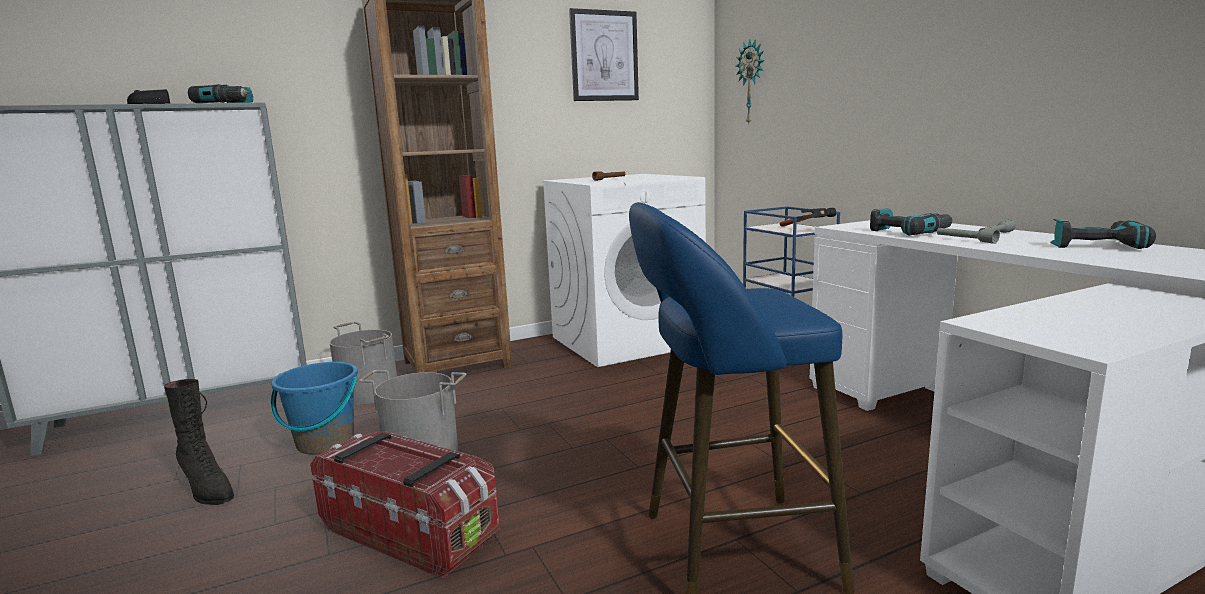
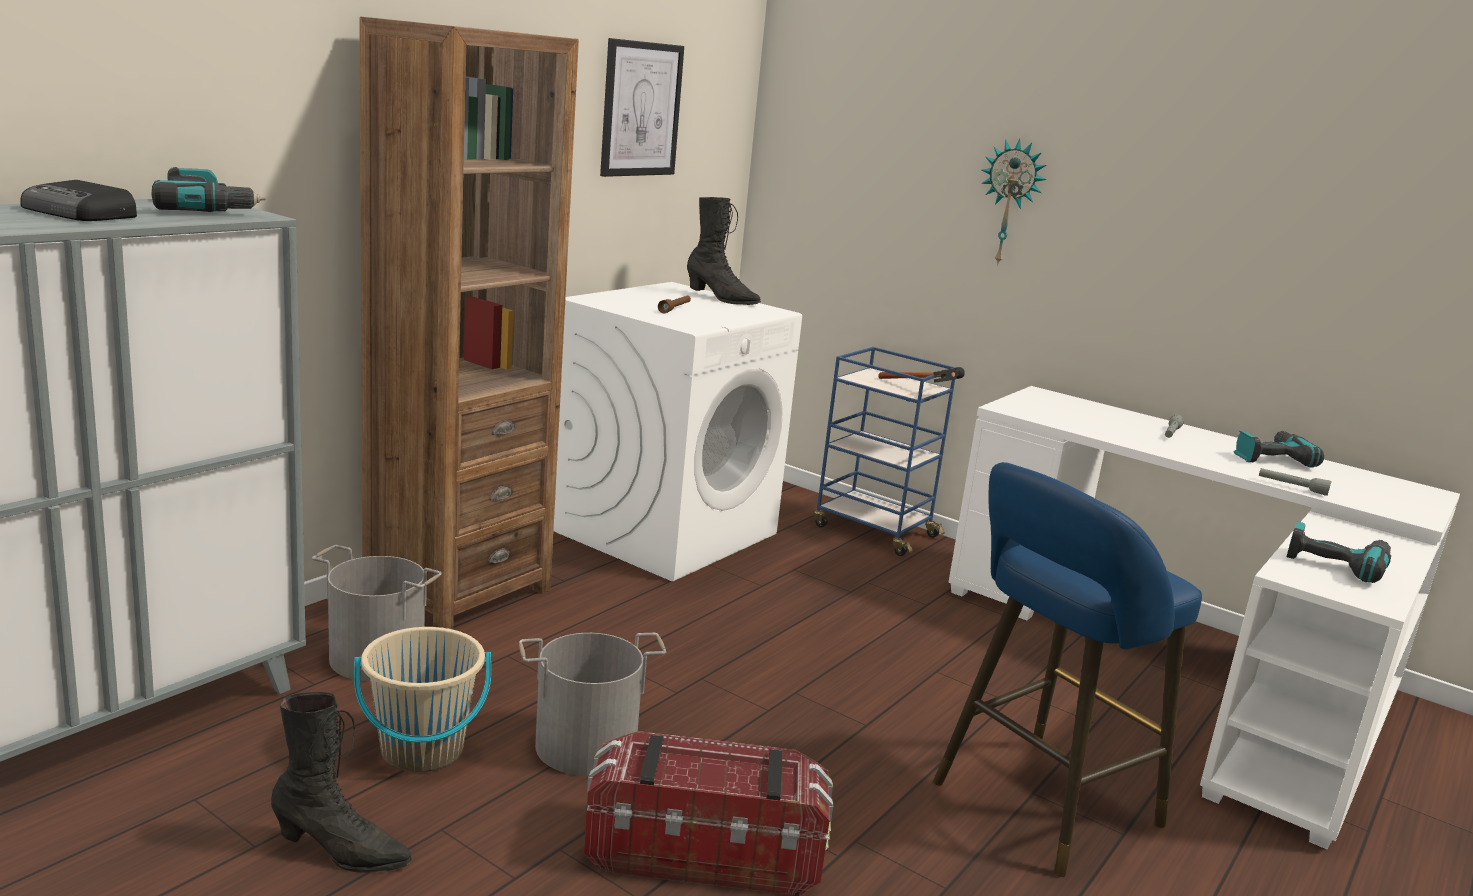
camera: 30 degrees left, 5 degrees up
blue bucket [271,362,358,455] -> beige bucket [354,627,491,772]
wall clock [736,39,765,126] -> wall clock moved to [981,138,1046,266]
power drill [870,208,953,235] -> power drill moved to [1287,521,1391,583]
grey flashlight [937,228,1000,244] -> grey flashlight moved to [1259,468,1331,496]
none -> black boot [687,197,761,305]

